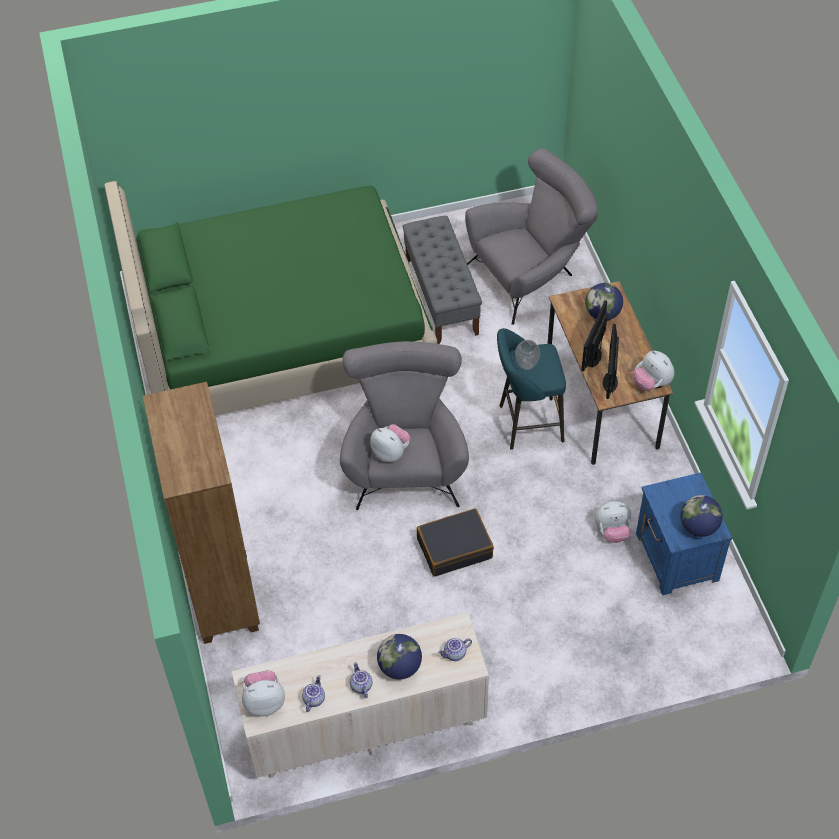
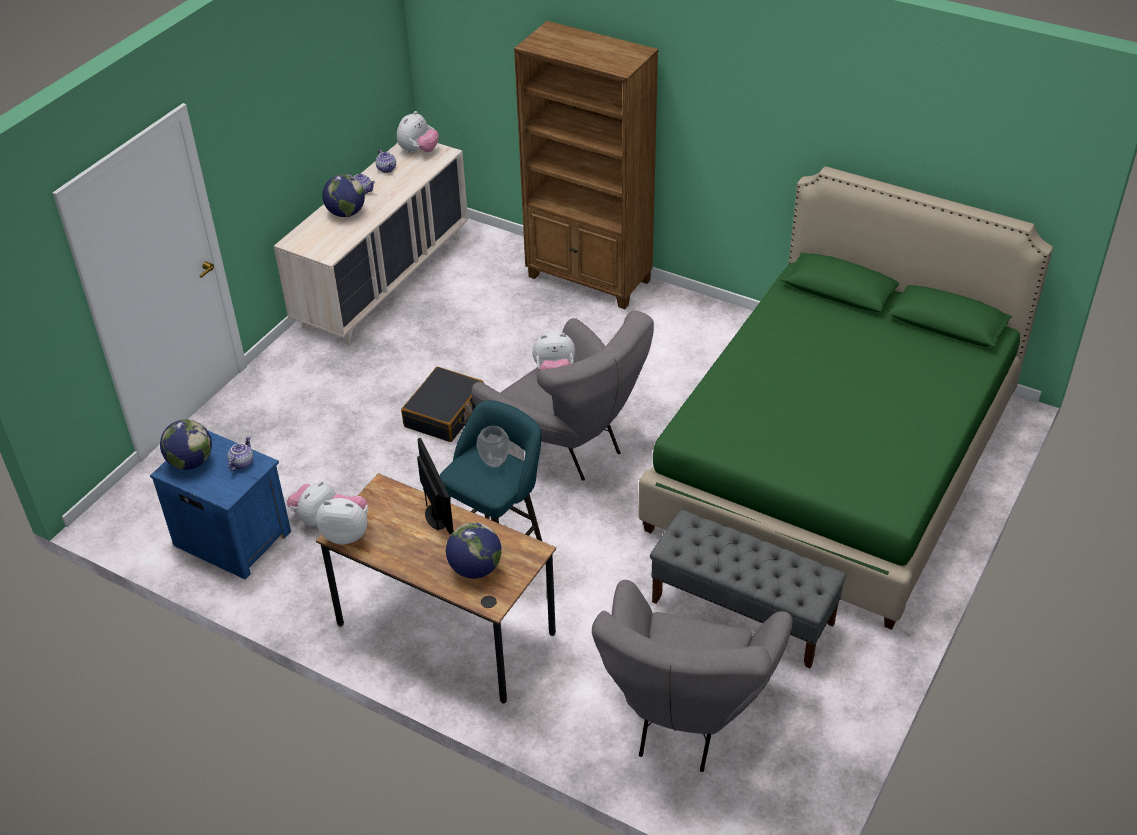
camera: 135 degrees right, 10 degrees down
teapot [438,638,472,661] -> teapot moved to [227,436,254,471]
monitor [603,324,619,399] -> none

